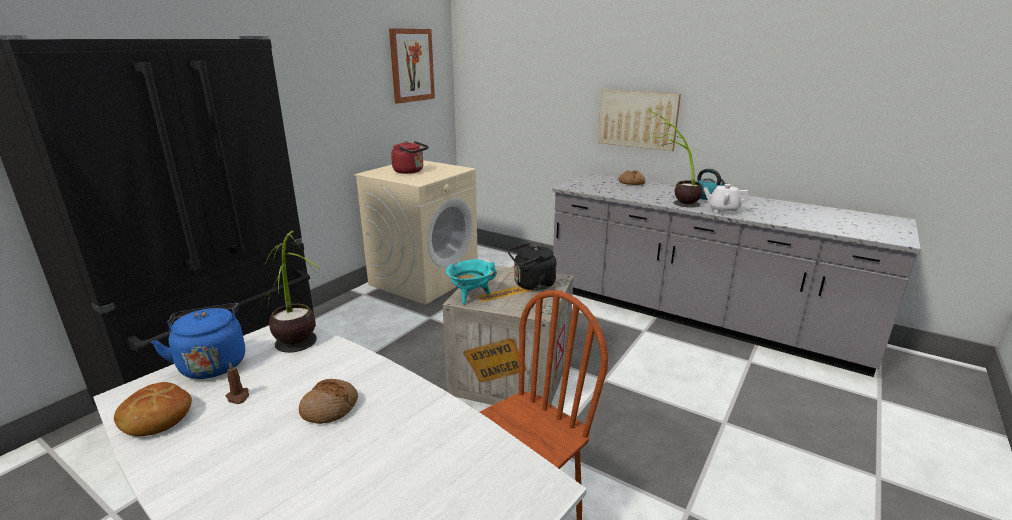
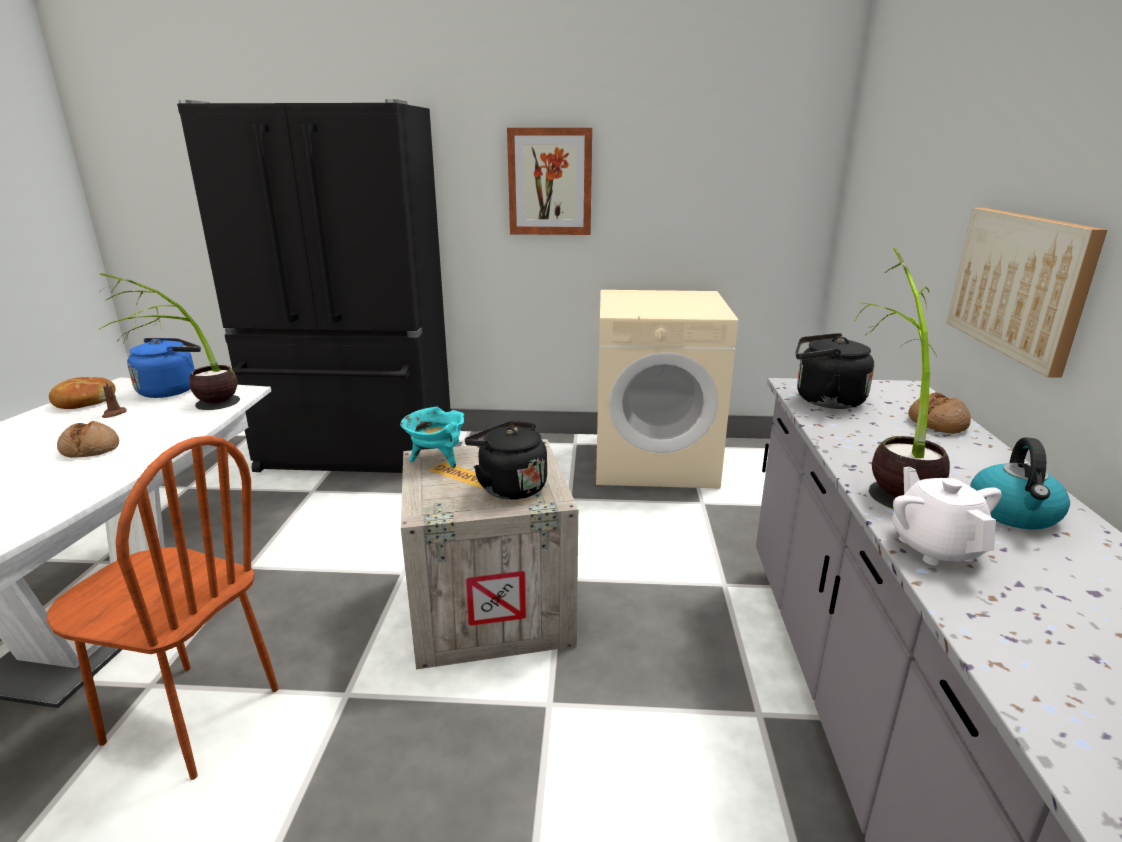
camera: 60 degrees right, 0 degrees up
picture [389,28,435,104] -> picture moved to [507,128,592,235]
red kettle [391,141,428,174] -> none
none -> black kettle [796,333,874,409]

